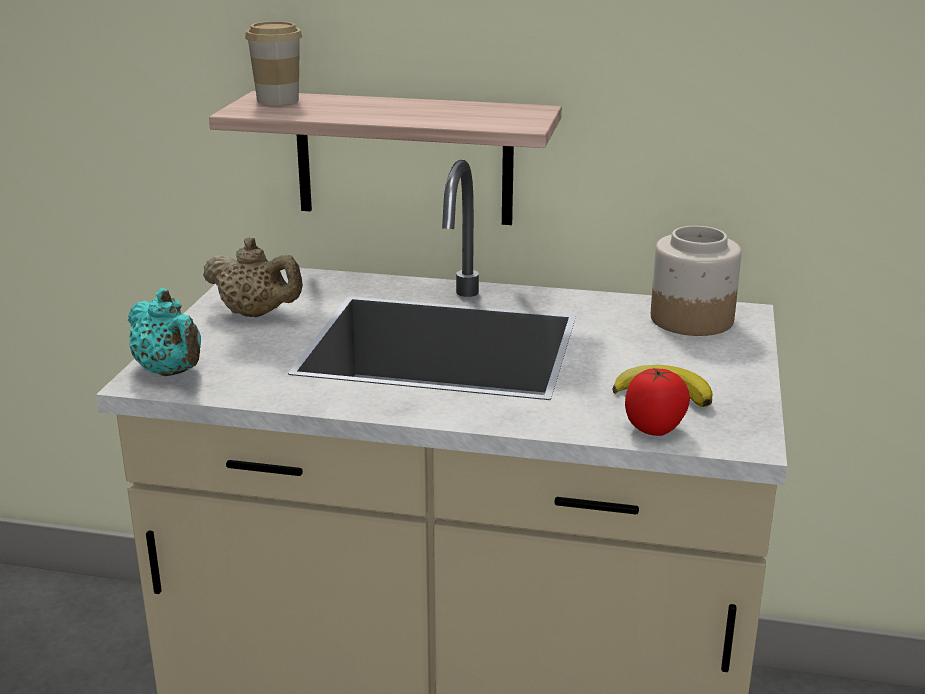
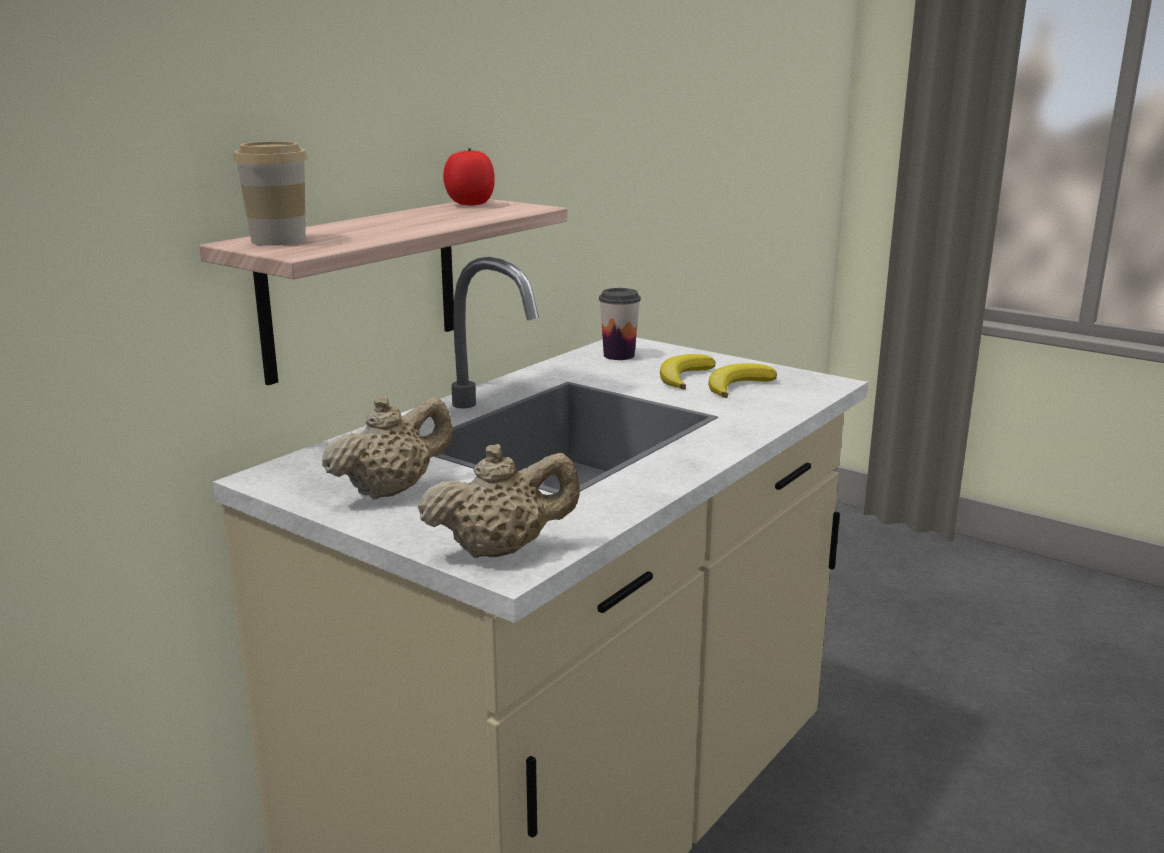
camera: 65 degrees left, 5 degrees down
turquoise teapot [128,288,201,376] -> beige teapot [418,444,579,558]
tomato [625,367,690,436] -> tomato moved to [443,148,495,205]
jar [651,226,742,336] -> cup [599,288,641,360]
none -> banana [660,354,716,389]

